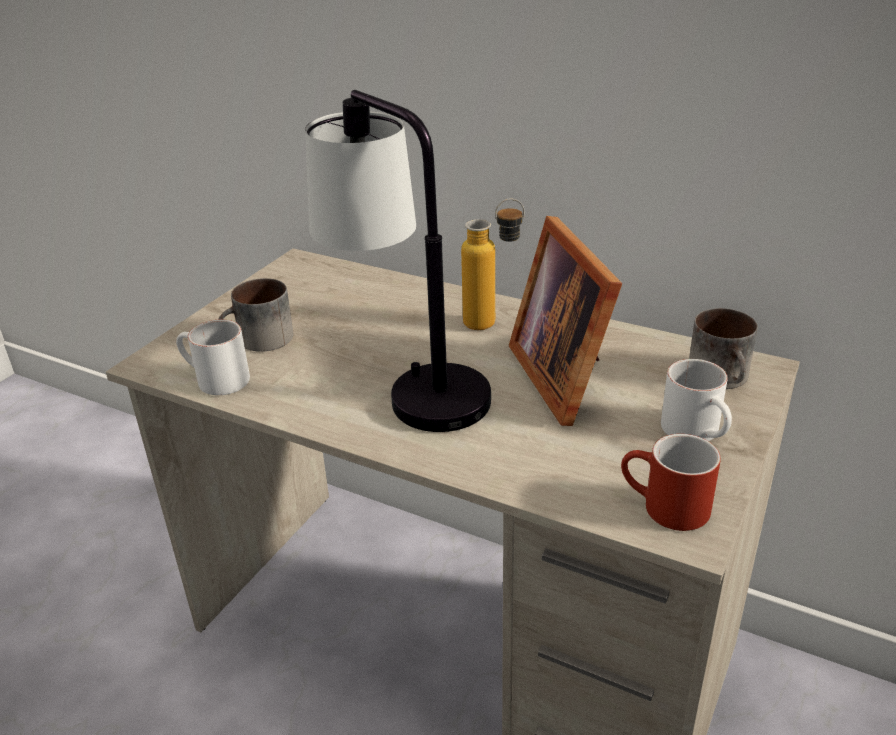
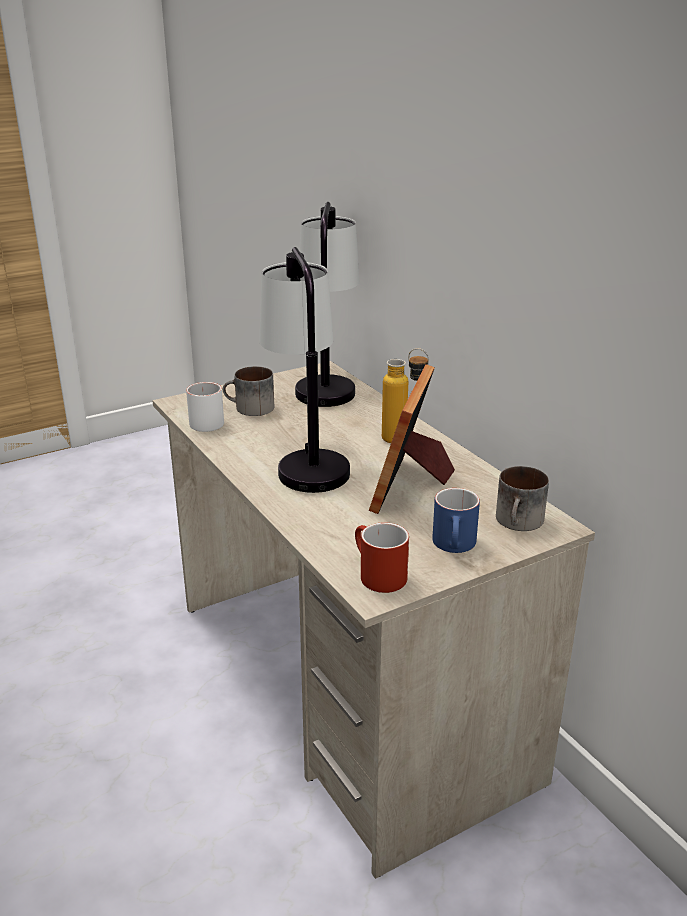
camera: 30 degrees right, 5 degrees down
white mug [661,359,732,441] -> blue mug [432,488,480,553]
none -> table lamp [295,202,360,407]

